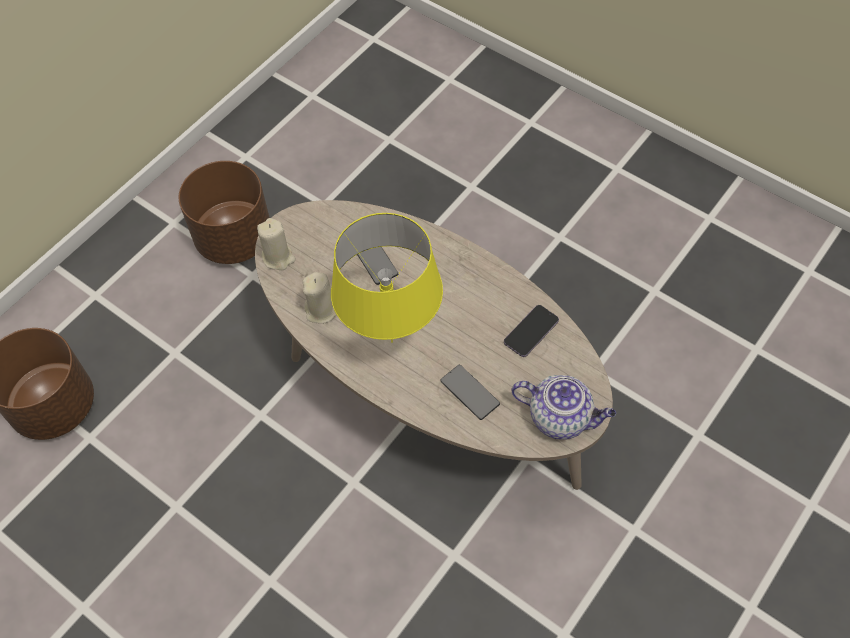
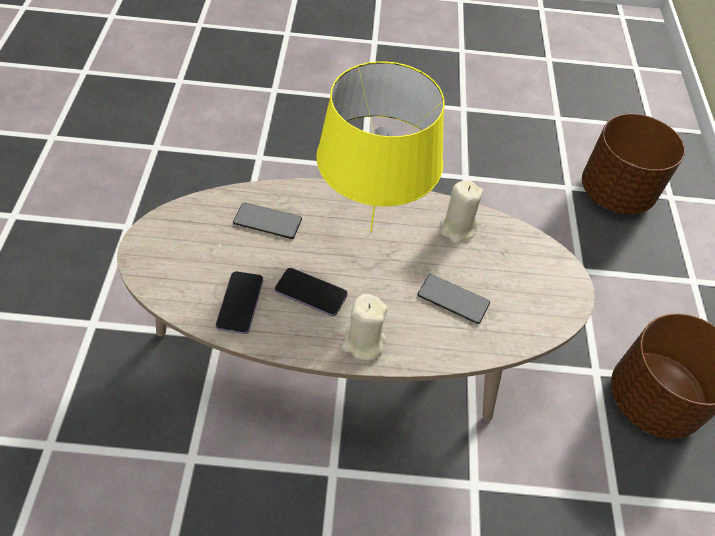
camera: 140 degrees right, 5 degrees down
beige candle [257,218,296,270] -> beige candle moved to [341,294,388,361]
teapot [511,375,616,440] -> none
none -> phone [275,268,348,316]

